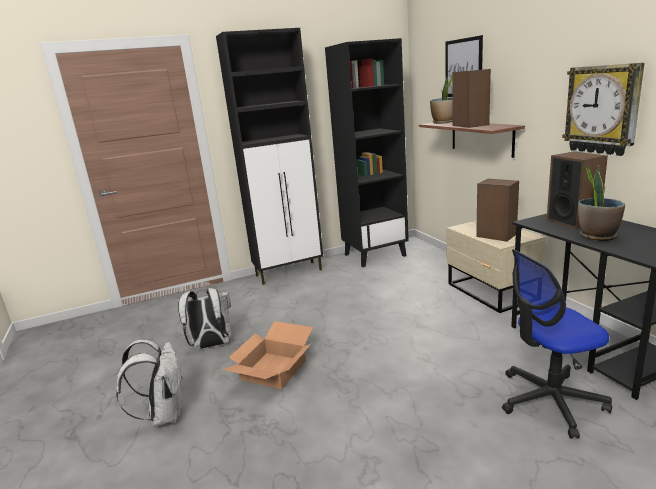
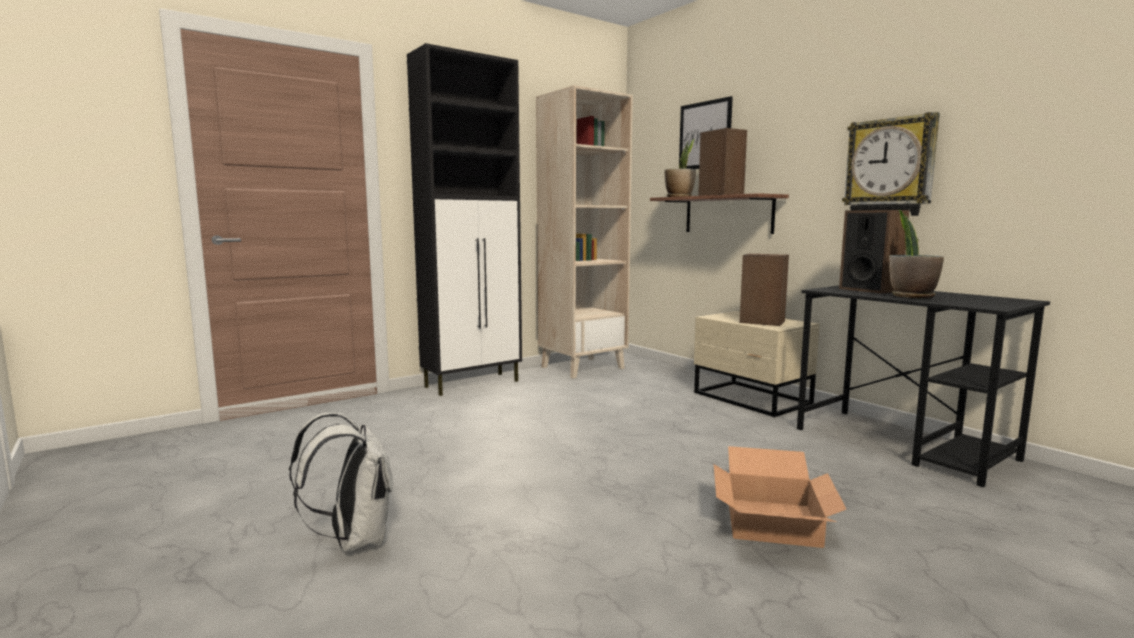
camera: 15 degrees left, 10 degrees down
white backpack [178,288,231,349] -> none
cardboard box [222,321,313,389] -> cardboard box moved to [714,446,846,548]
black bookcase [325,38,409,267] -> beige bookcase [536,85,633,379]
office chair [502,249,612,439] -> none

